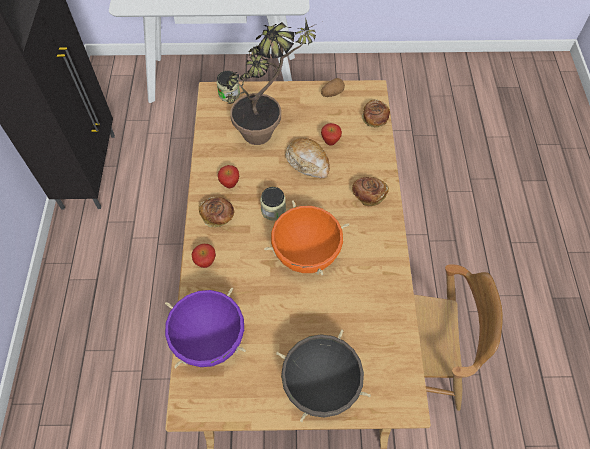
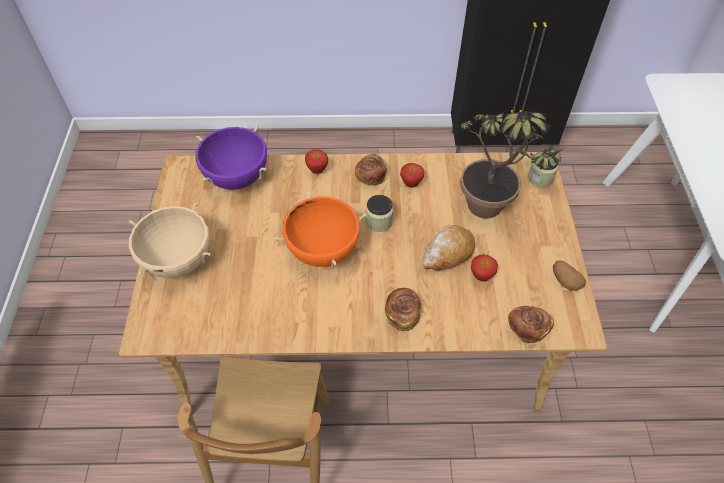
camera: 90 degrees right, 5 degrees down
black cooking pot [276,330,371,423] -> beige cooking pot [129,203,211,278]

